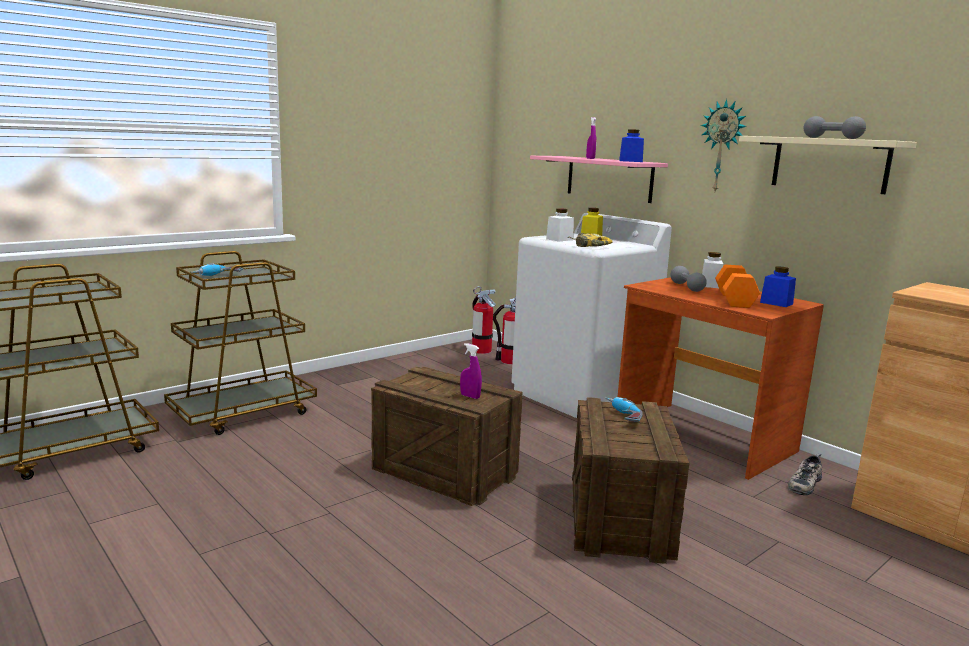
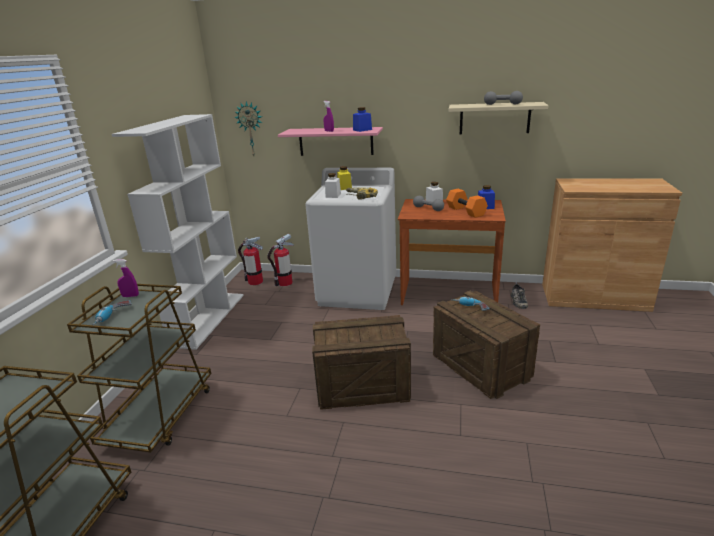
camera: 35 degrees left, 10 degrees up
purple spray bottle [460,343,482,399] -> purple spray bottle moved to [113,259,139,297]
wall clock [701,99,747,191] -> wall clock moved to [234,101,262,156]
none -> white bookcase [112,114,244,350]

